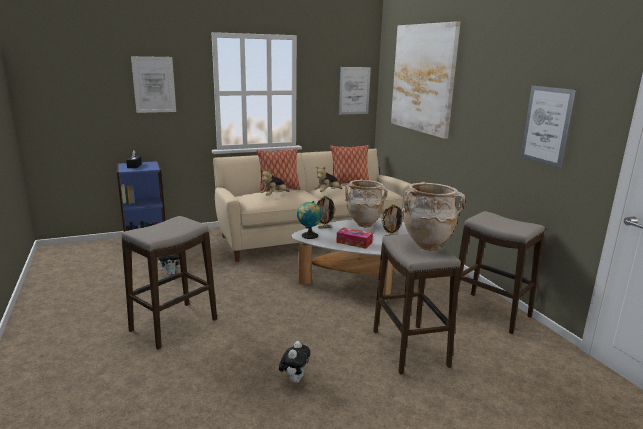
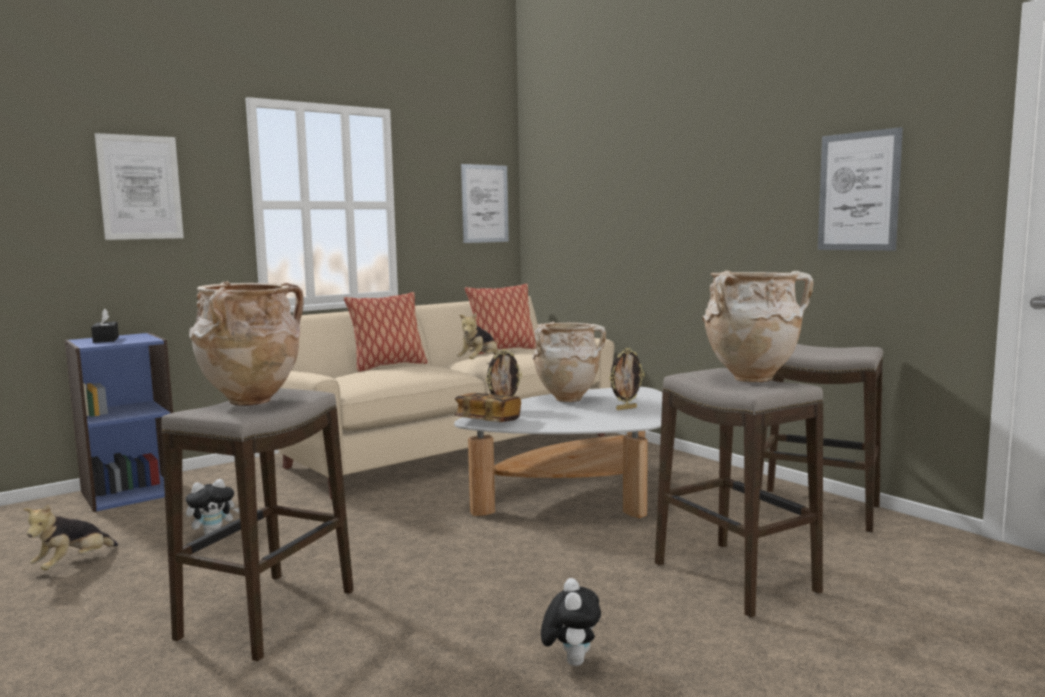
camera: 15 degrees left, 10 degrees down
plush toy [261,169,290,196] -> plush toy moved to [23,504,118,570]
globe [297,201,322,239] -> book [454,393,521,422]
tissue box [336,227,373,249] -> none
picture [391,21,460,139] -> none
none -> beige vase [189,281,304,406]

